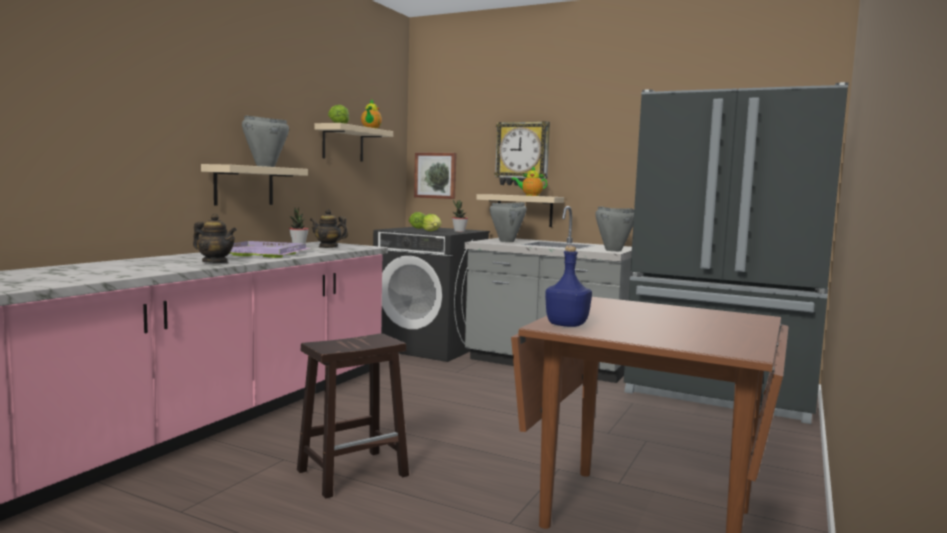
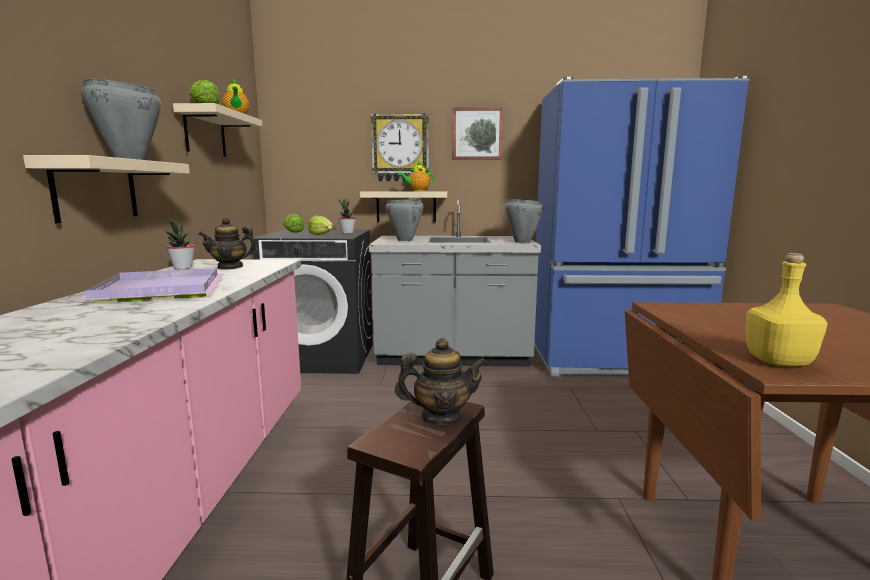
camera: 25 degrees left, 5 degrees up
teapot [193,214,237,263] -> teapot moved to [395,338,487,425]
picture [414,152,457,199] -> picture moved to [452,107,504,160]
blue bottle [545,245,592,327] -> yellow bottle [746,253,828,367]
black fridge [624,82,849,424] -> blue fridge [534,76,750,376]

